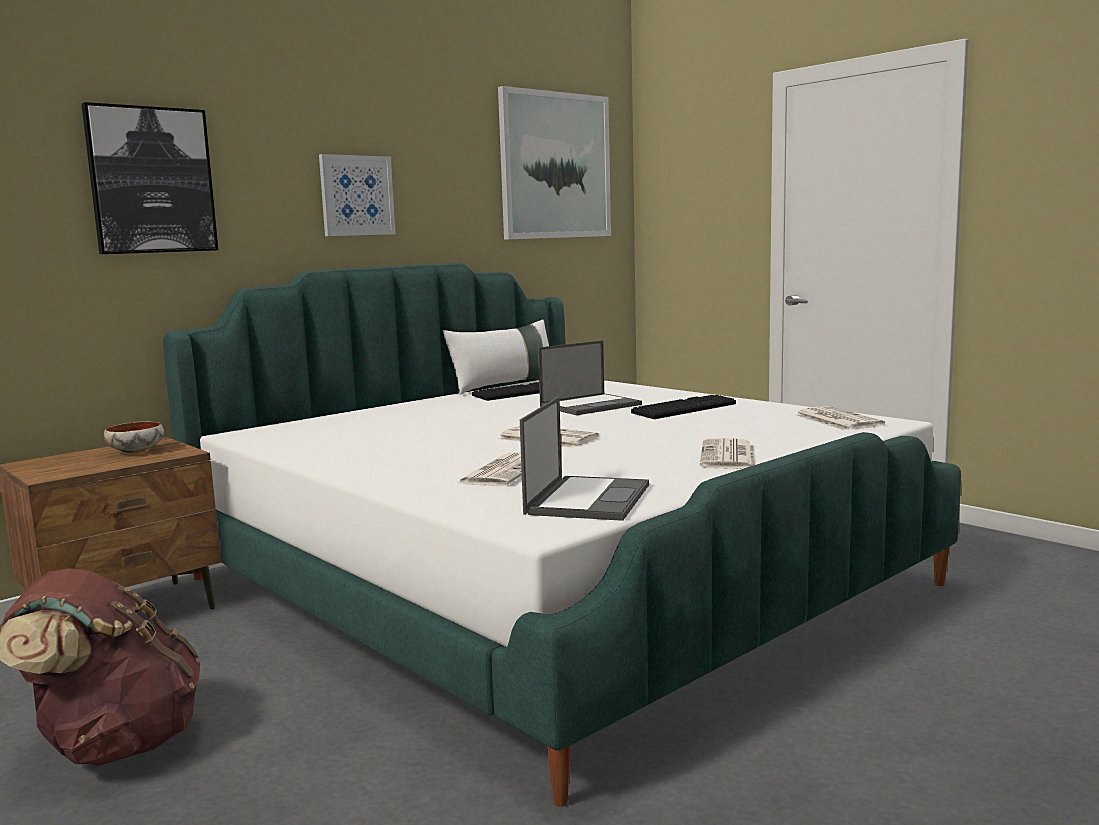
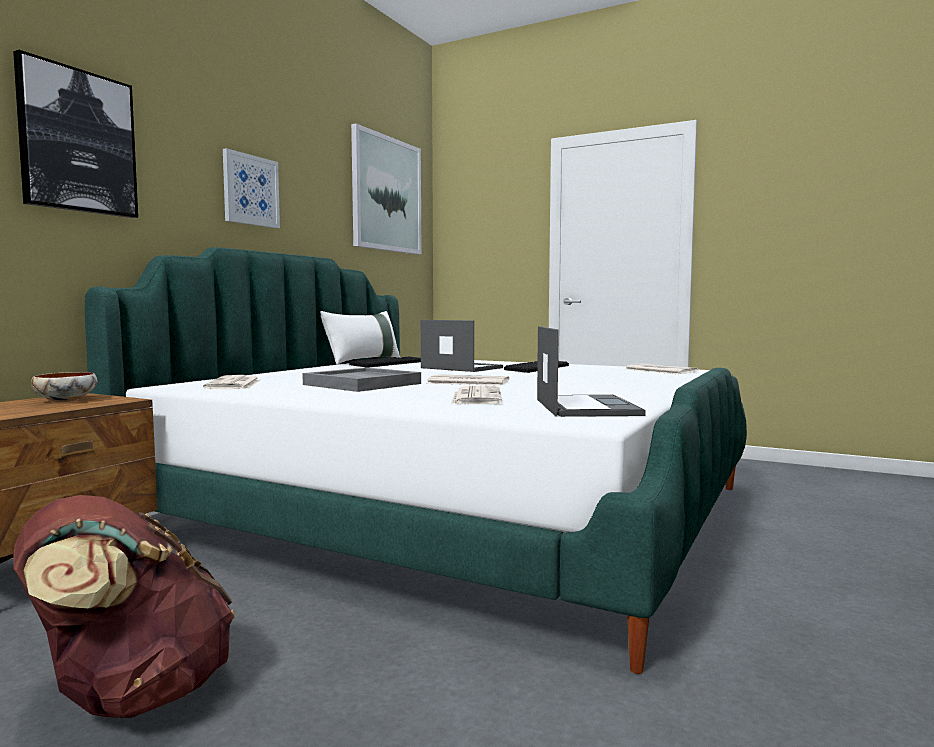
camera: 20 degrees left, 5 degrees down
laptop [538,340,642,415] -> laptop turned 90 degrees counterclockwise [421,320,503,372]
newspaper [700,438,756,469] -> newspaper moved to [203,375,260,389]
none -> grey tray [302,367,421,392]

